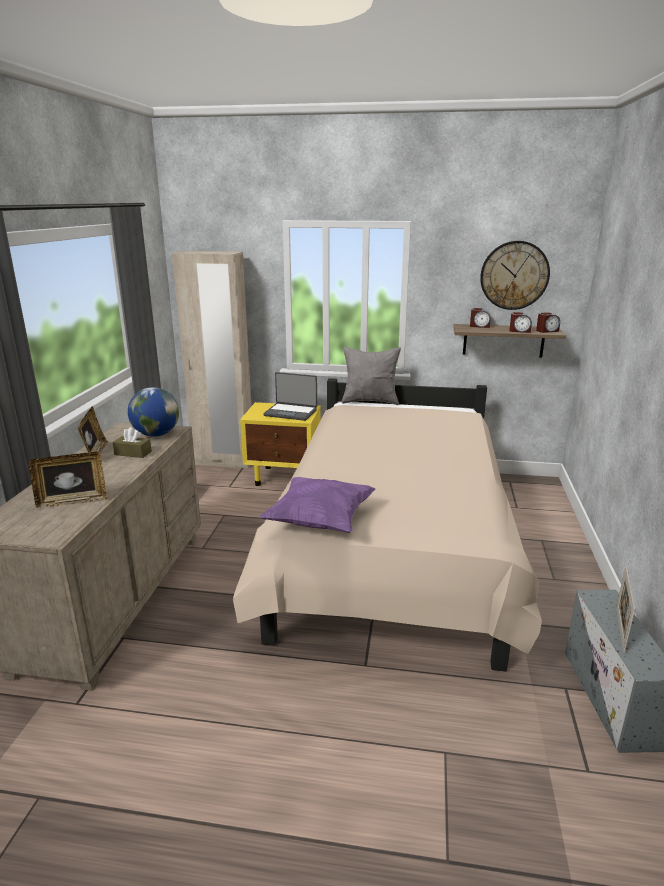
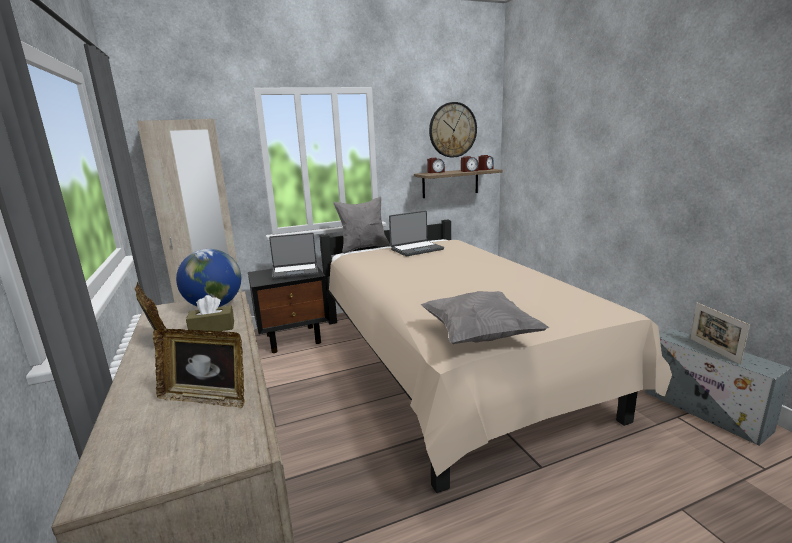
camera: 30 degrees left, 5 degrees down
picture frame [29,452,107,508] -> picture frame turned 60 degrees clockwise [153,329,245,408]
yellow nightstand [240,402,321,486] -> black nightstand [248,266,330,353]
purple pillow [259,477,375,533] -> grey pillow [421,291,549,344]
none -> laptop [389,211,444,256]

